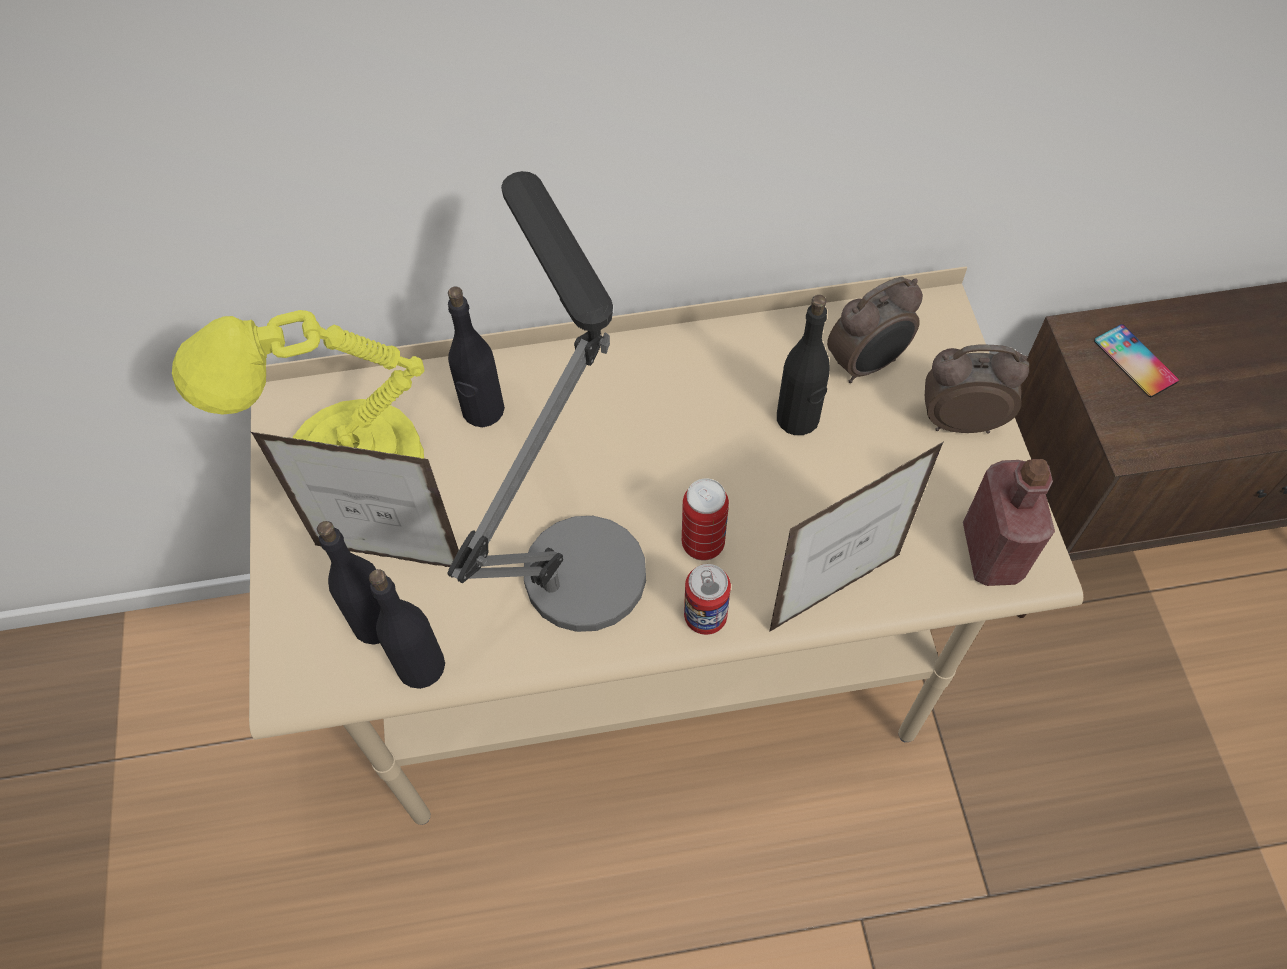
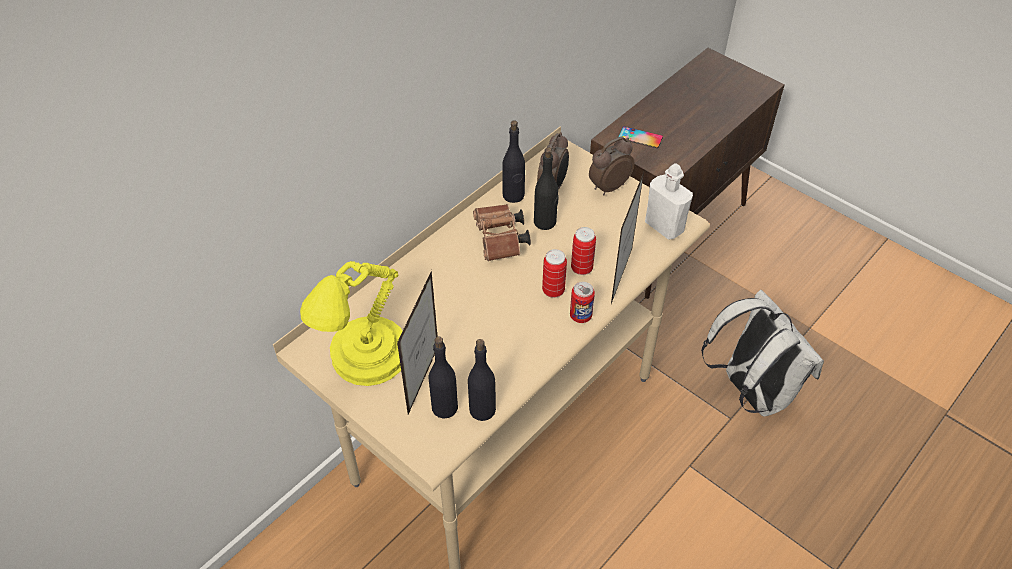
camera: 40 degrees left, 10 degrees down
picture frame [251,432,459,567] -> picture frame turned 135 degrees clockwise [397,270,438,415]
table lamp [447,171,646,632] -> none
black bottle [448,286,505,427] -> black bottle moved to [502,120,525,203]
red bottle [963,459,1055,586] -> white bottle [645,163,693,239]
none -> brown binoculars [473,204,531,261]
none -> can [571,227,596,275]
none -> white backpack [701,290,824,417]

